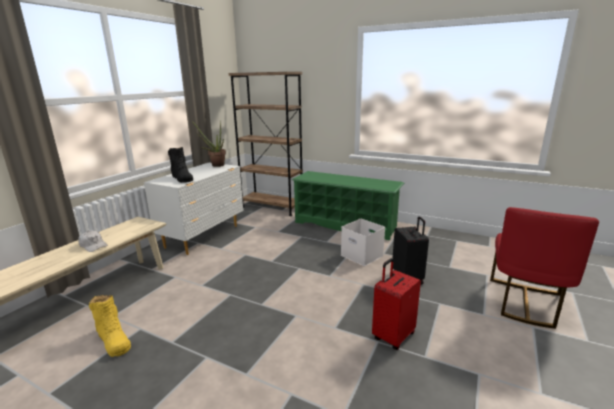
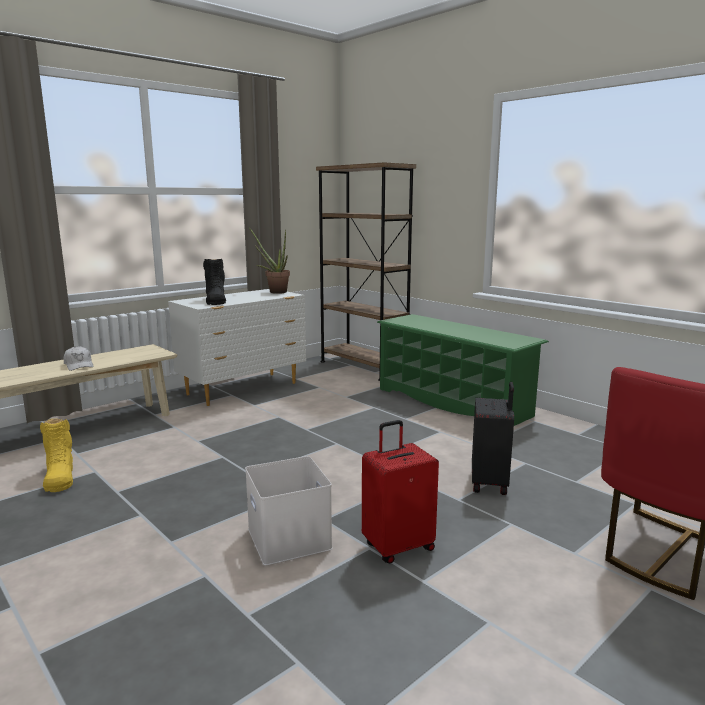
camera: 20 degrees right, 5 degrees down
white storage box [341,219,385,266] -> white storage box moved to [245,456,332,565]

